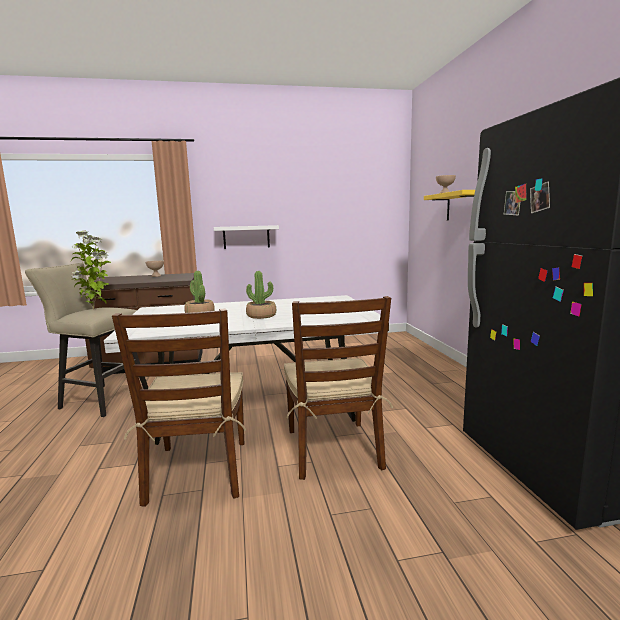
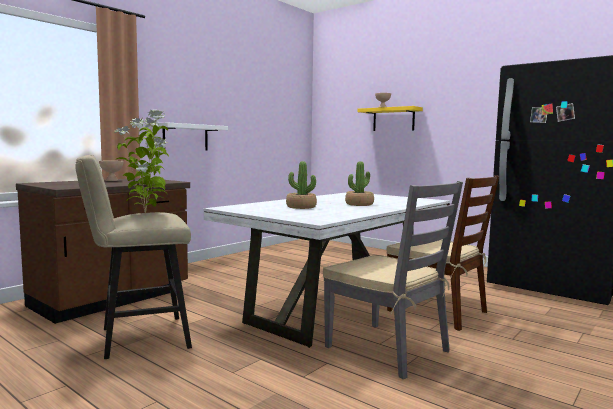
camera: 40 degrees left, 5 degrees down
brown chair [112,308,246,507] -> grey chair [323,181,463,379]

